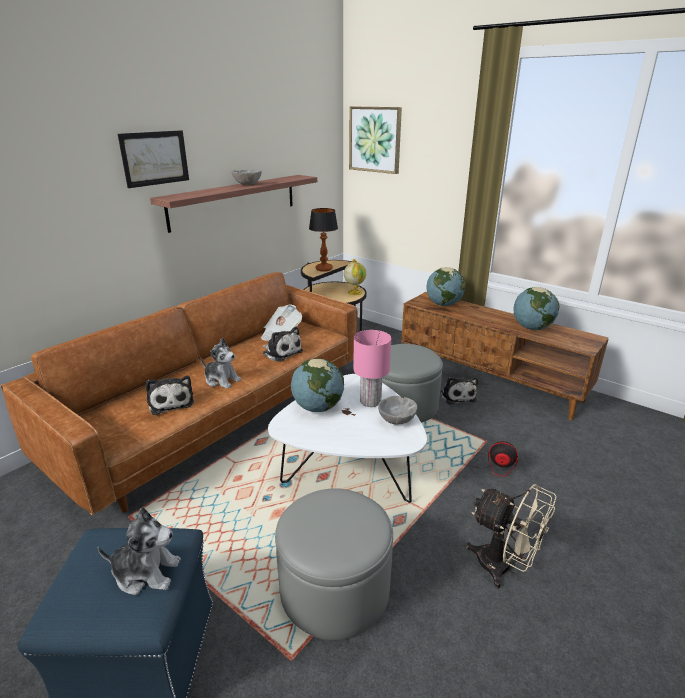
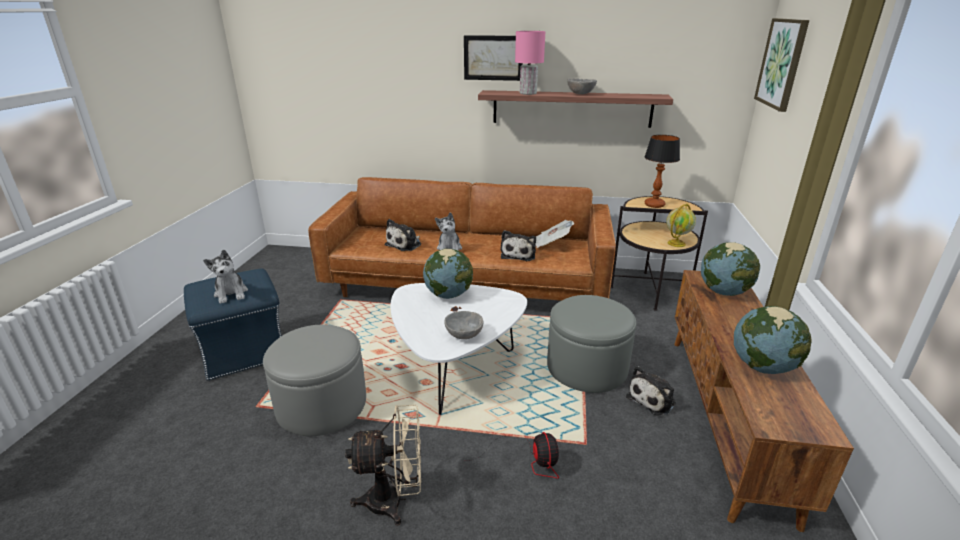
camera: 60 degrees right, 0 degrees up
pink table lamp [353,330,391,407] -> pink table lamp moved to [515,31,546,95]
beige fan [465,484,557,589] -> beige fan turned 105 degrees counterclockwise [345,405,421,526]

